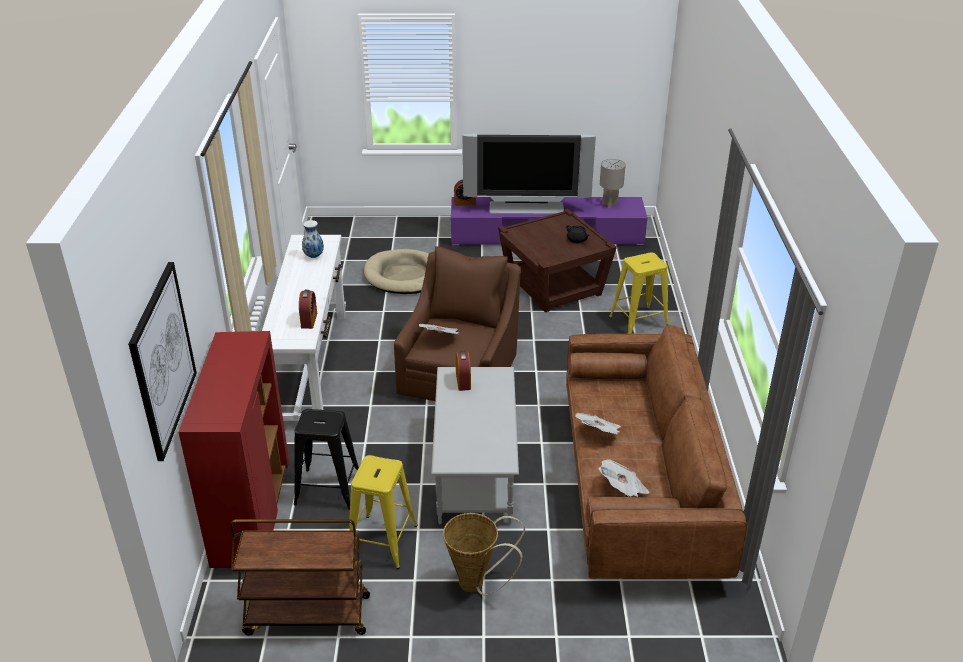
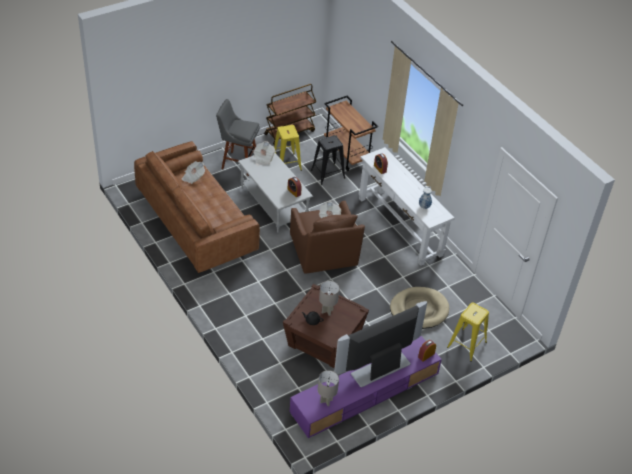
camera: 145 degrees right, 10 degrees up
picture [128,262,197,461] -> none
red cabinet [178,331,289,569] -> brown cart [324,96,378,171]
basket [443,513,525,595] -> grey stool [216,99,260,176]
newspaper [575,413,621,434] -> newspaper moved to [253,141,275,165]
yellow stool [609,252,669,334] -> yellow stool moved to [447,303,489,362]
none -> grey table lamp [319,281,339,316]

